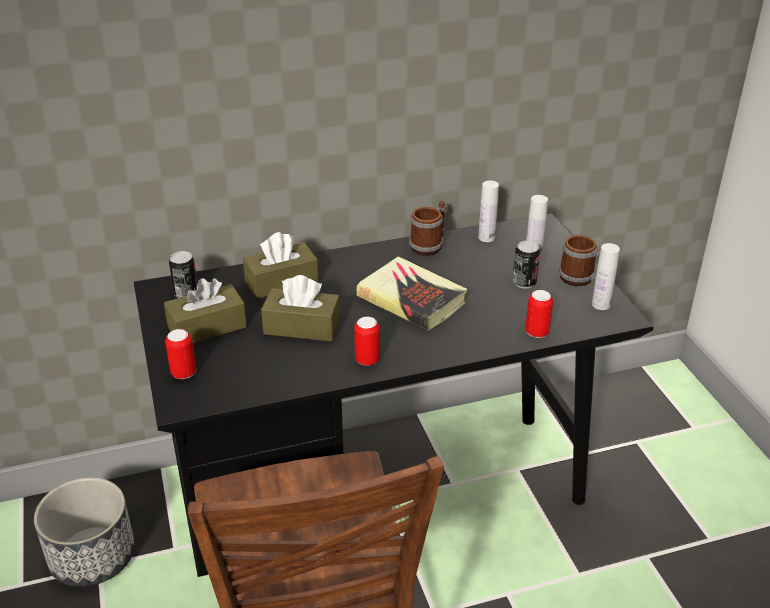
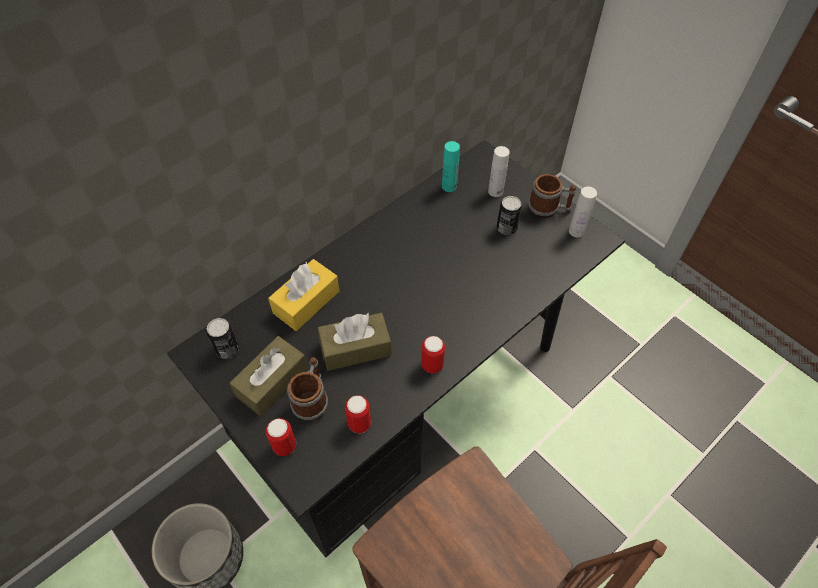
camera: 25 degrees left, 20 degrees up
brown tissue box [243,232,319,299] -> yellow tissue box [268,259,339,331]
book [356,256,467,330] -> none
mug [409,201,445,256] -> mug moved to [287,357,328,421]
white bottle [478,180,499,242] -> turquoise bottle [442,141,460,192]
can [525,290,553,338] -> can moved to [345,395,371,433]

